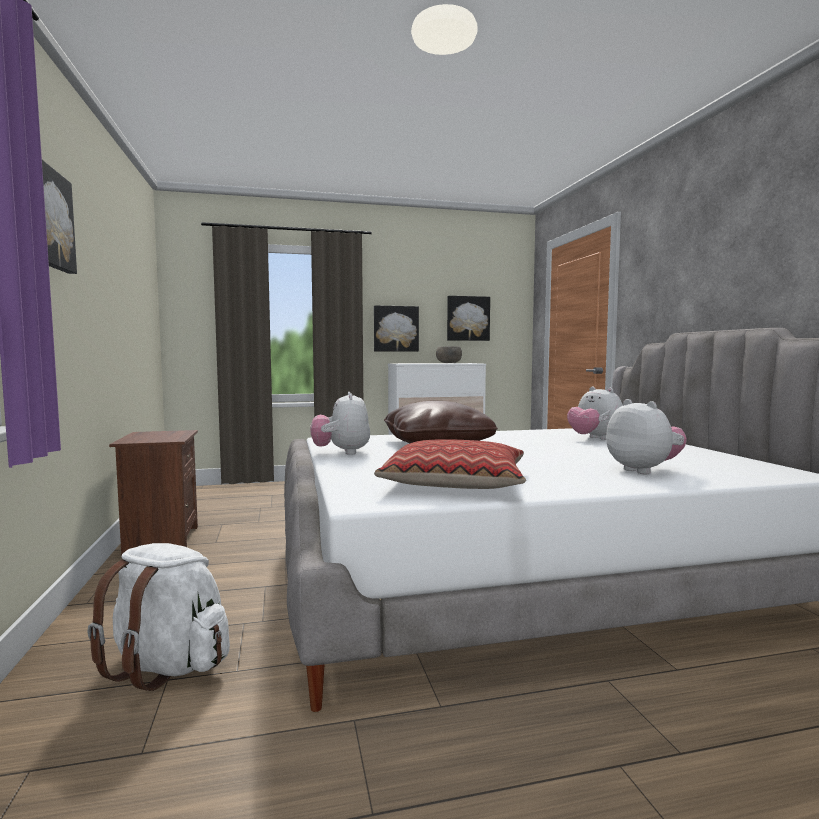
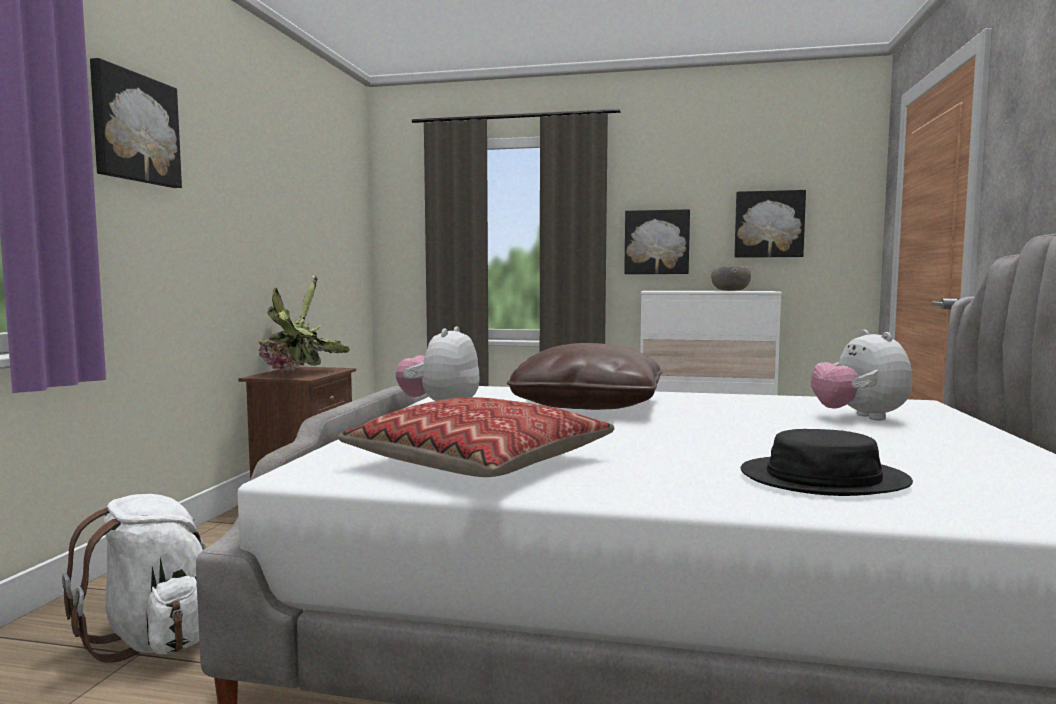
camera: 25 degrees right, 0 degrees up
plush toy [606,399,687,474] -> black hat [741,429,913,496]
none -> potted plant [258,274,350,373]

